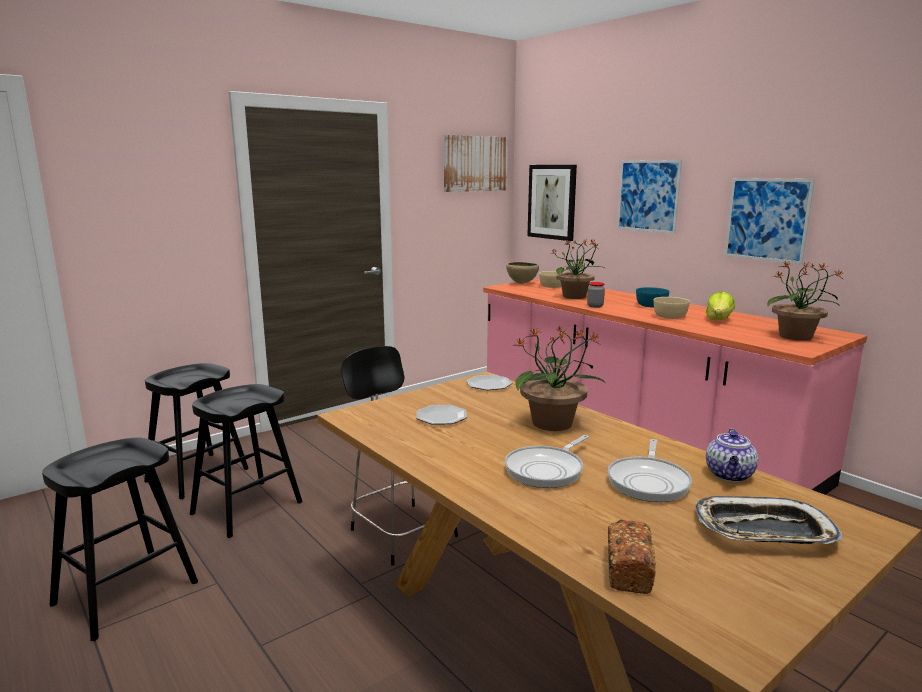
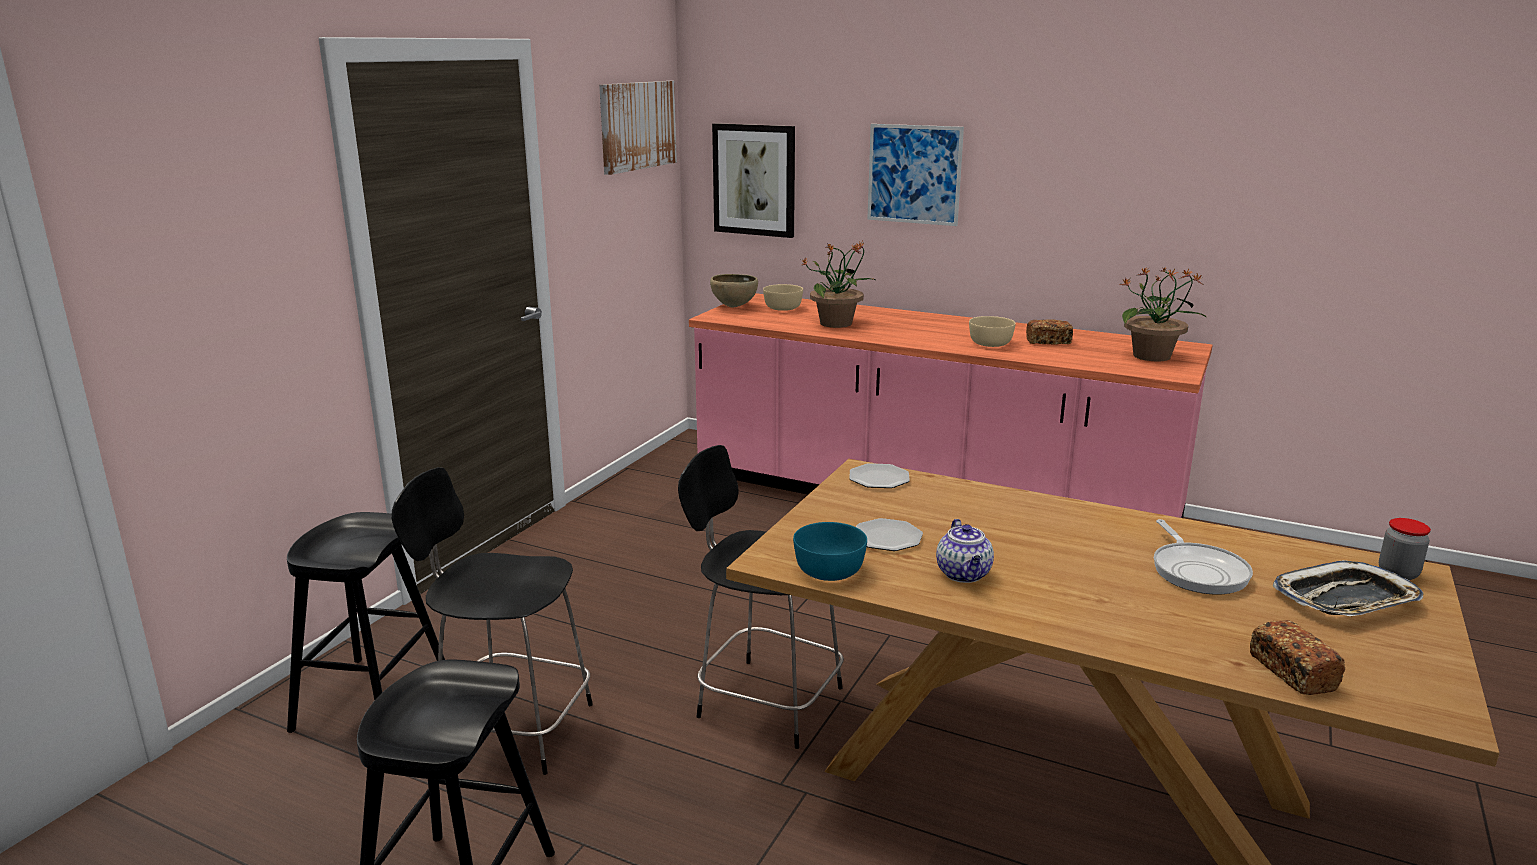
camera: 25 degrees left, 5 degrees up
black stool [190,384,303,538] -> black chair [392,467,593,775]
frying pan [505,435,589,488] -> none
potted plant [513,325,605,431] -> none
jar [587,282,605,308] -> jar moved to [1379,518,1431,580]
turquoise bowl [636,287,669,308] -> turquoise bowl moved to [793,522,867,581]
lettuce [706,292,735,320] -> bread [1026,319,1073,345]
teapot [706,428,758,482] -> teapot moved to [936,519,994,583]
picture [724,178,815,264] -> none

